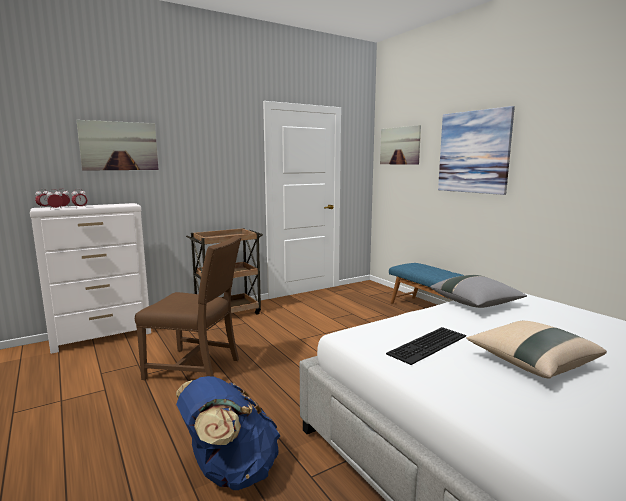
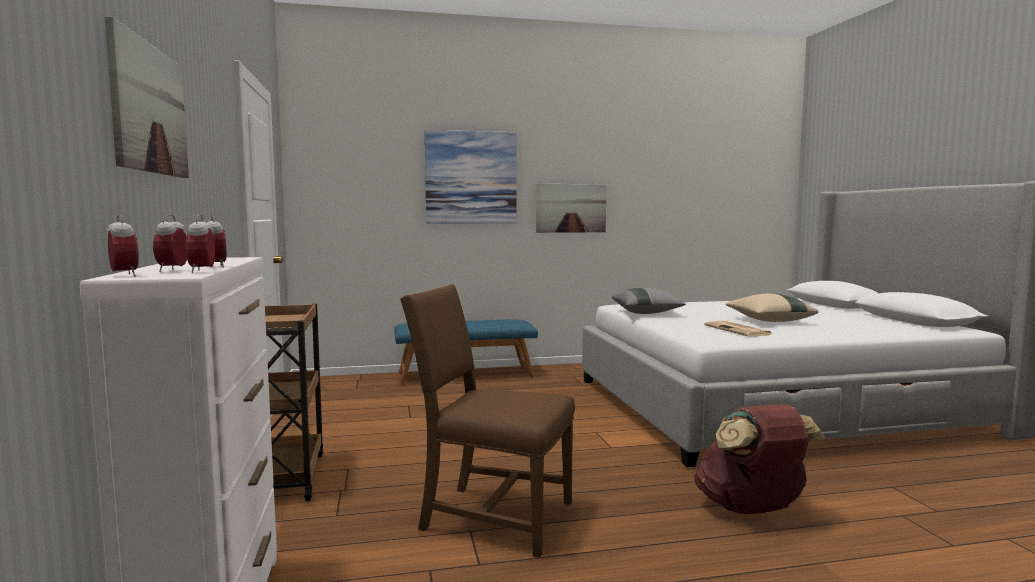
camera: 70 degrees left, 5 degrees down
brown chair [135,236,241,380] -> brown chair turned 105 degrees counterclockwise [400,284,575,558]
blue backpack [176,376,280,490] -> brown backpack [694,404,826,514]
picture [380,125,421,165] -> picture moved to [536,184,606,233]
keyboard [386,327,466,365] -> newspaper [704,321,774,337]

